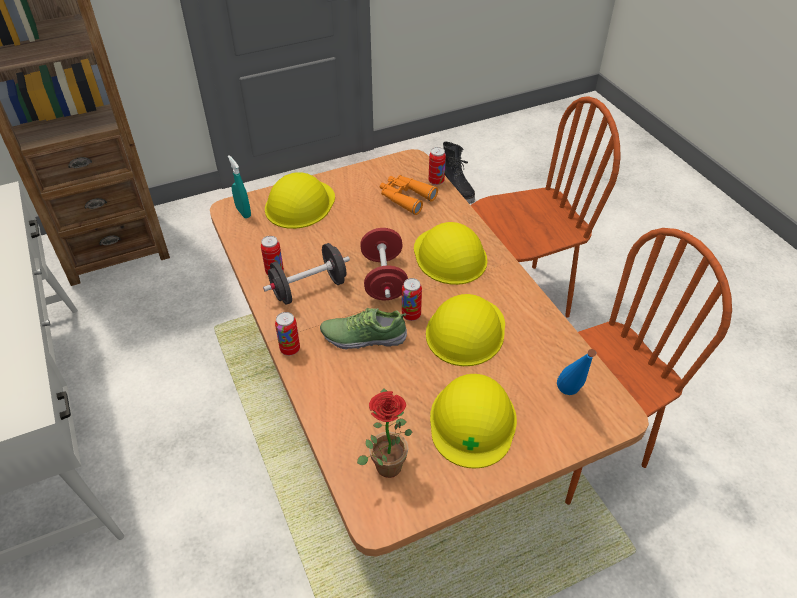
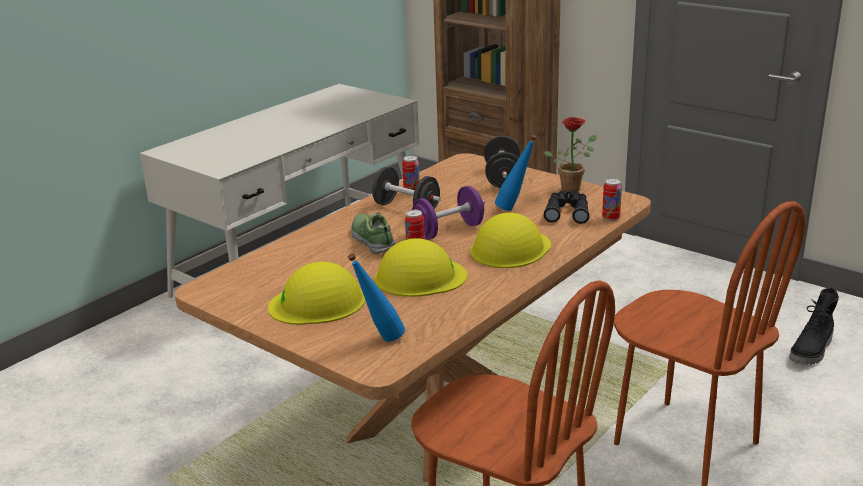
camera: 65 degrees right, 20 degrees down
turquoise spray bottle [228,155,251,219] -> none
yellow hard hat [265,172,335,229] -> black dumbbell [484,136,520,188]
can [275,312,300,356] -> none
potted plant [357,388,413,478] -> potted plant moved to [544,117,597,193]
red dumbbell [360,228,408,300] -> purple dumbbell [412,186,485,240]
orange binoculars [380,175,438,215] -> black binoculars [544,190,590,224]
none -> blue bottle [495,135,537,211]

